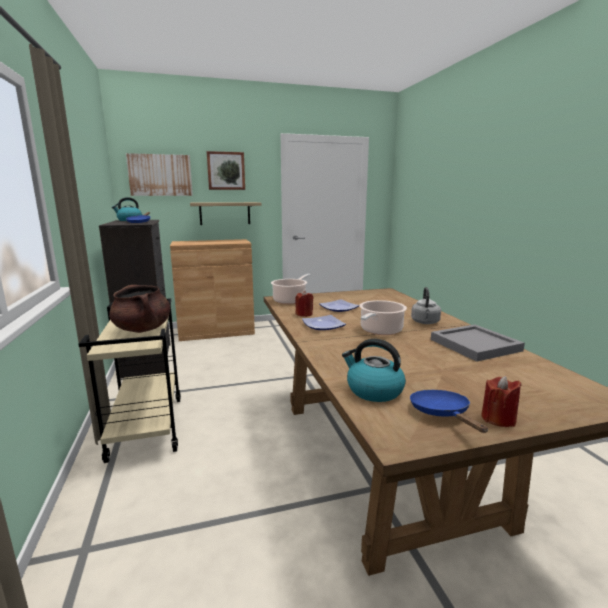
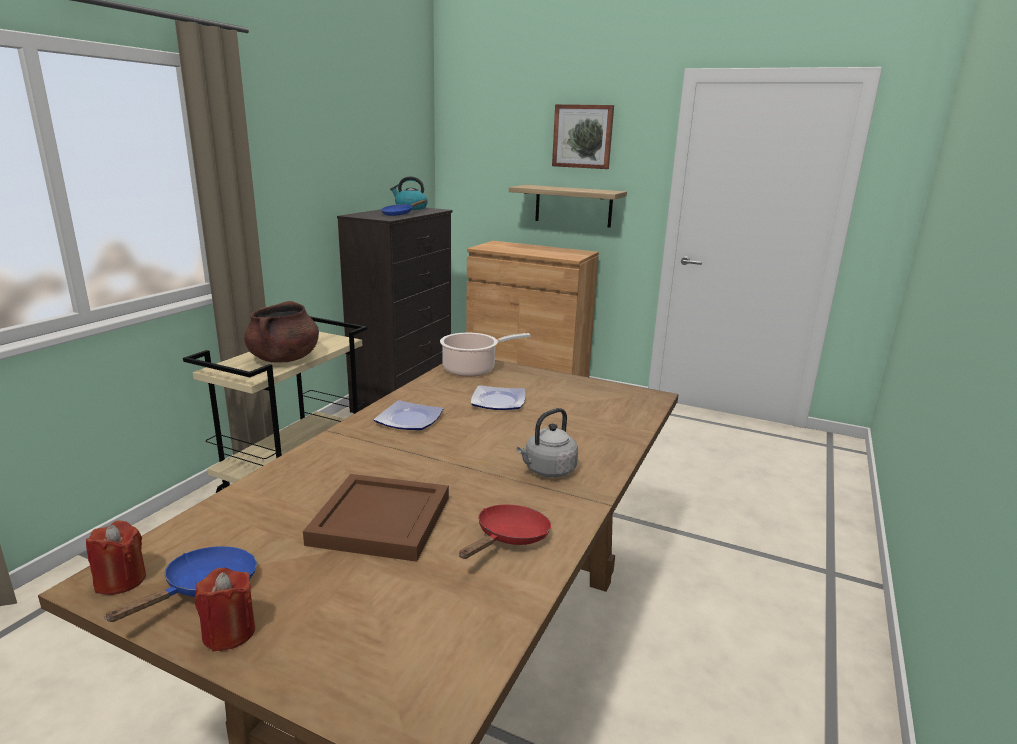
camera: 40 degrees right, 5 degrees up
picture [126,153,193,196] -> none
red candle [295,291,314,317] -> red candle moved to [86,520,146,595]
kettle [342,339,406,402] -> none
cooking pot [359,300,407,335] -> none
grey tray [431,324,525,362] -> red frying pan [459,504,551,559]
none -> brown tray [303,474,449,562]

